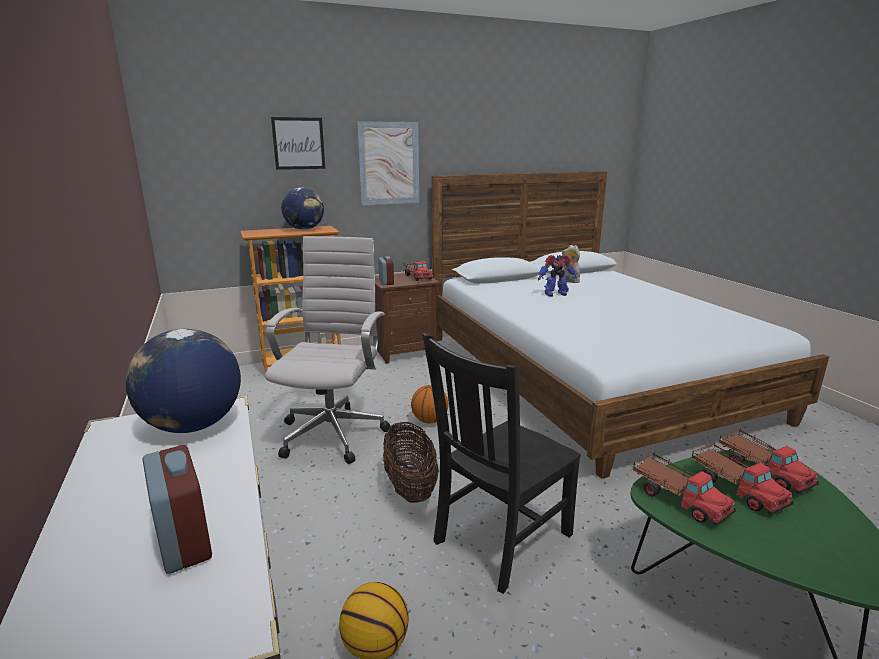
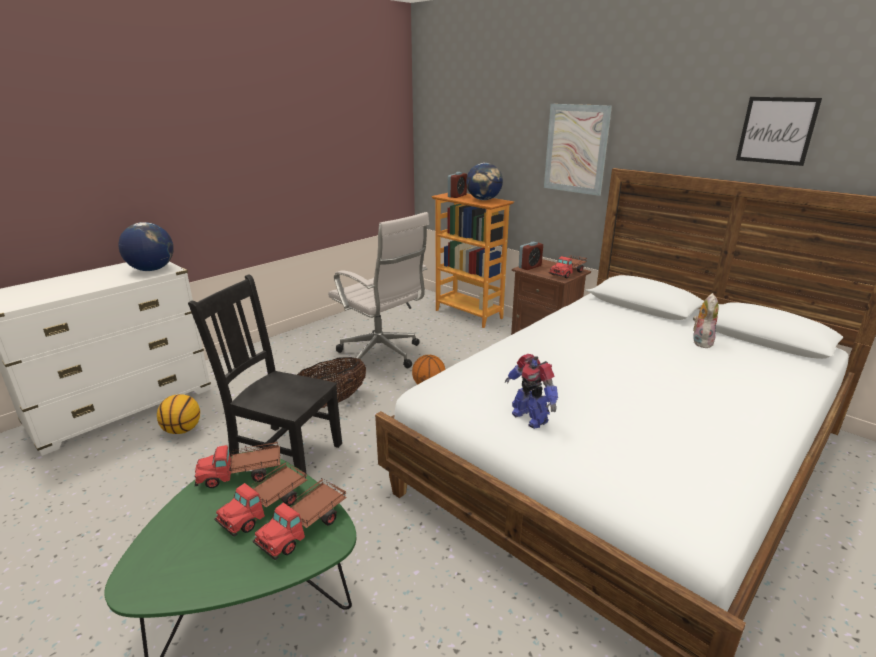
camera: 65 degrees right, 5 degrees up
alarm clock [143,445,212,574] -> alarm clock moved to [448,172,467,198]
white office chair [265,236,391,464] -> white office chair turned 60 degrees clockwise [328,212,429,368]
picture [271,117,325,170] -> picture moved to [736,97,822,166]
toy robot [538,255,577,296] -> toy robot moved to [505,354,558,429]
toy truck [631,452,736,525] -> toy truck turned 45 degrees clockwise [194,442,280,488]

